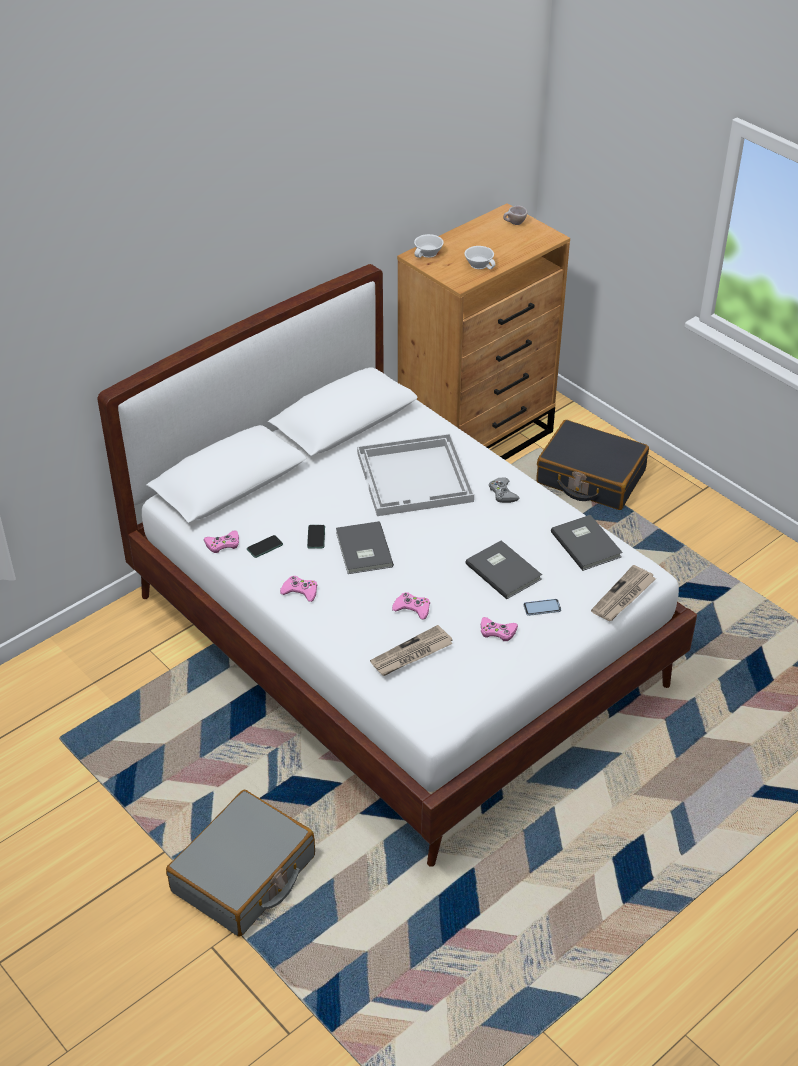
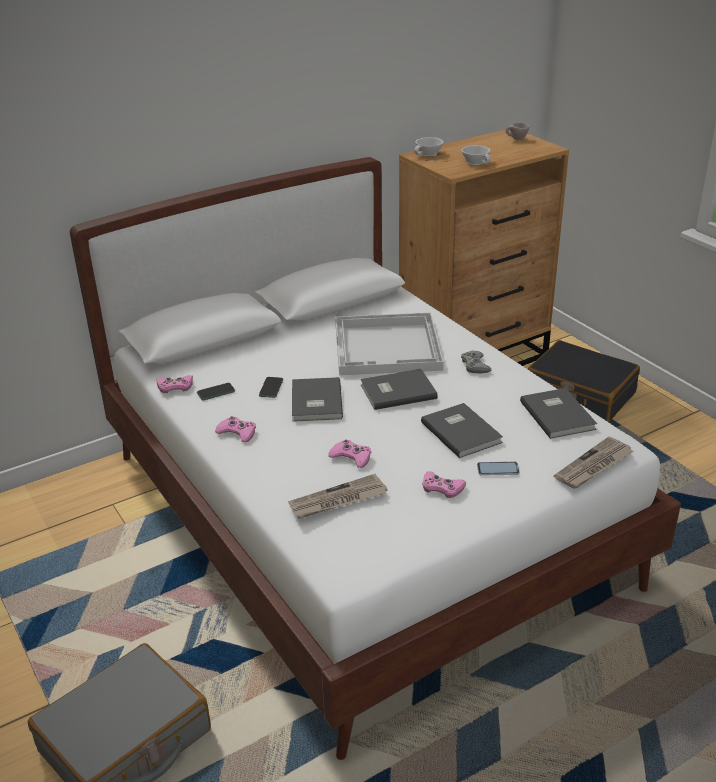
camera: 10 degrees right, 10 degrees down
none -> grey book [361,369,438,410]

